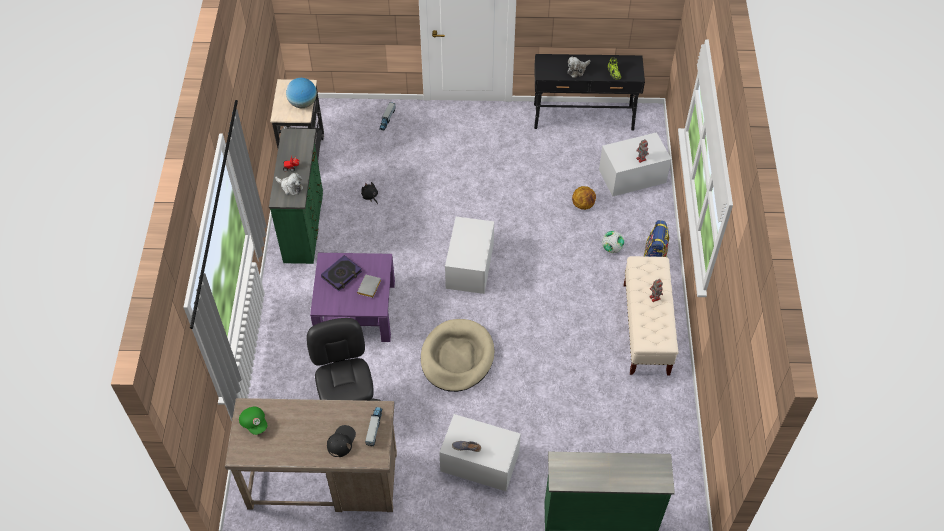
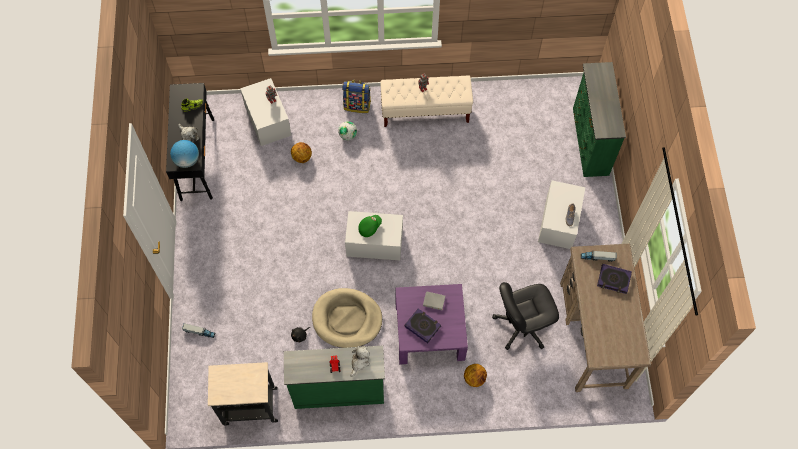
camera: 95 degrees left, 10 degrees up
green cap [239,407,268,435] -> green cap moved to [358,215,382,237]
globe [286,78,317,108] -> globe moved to [170,140,199,168]
black cap [327,425,356,457] -> book [597,264,632,294]
beige dog bed [421,319,495,392] -> beige dog bed moved to [312,288,382,348]
none -> basketball [464,364,487,387]

